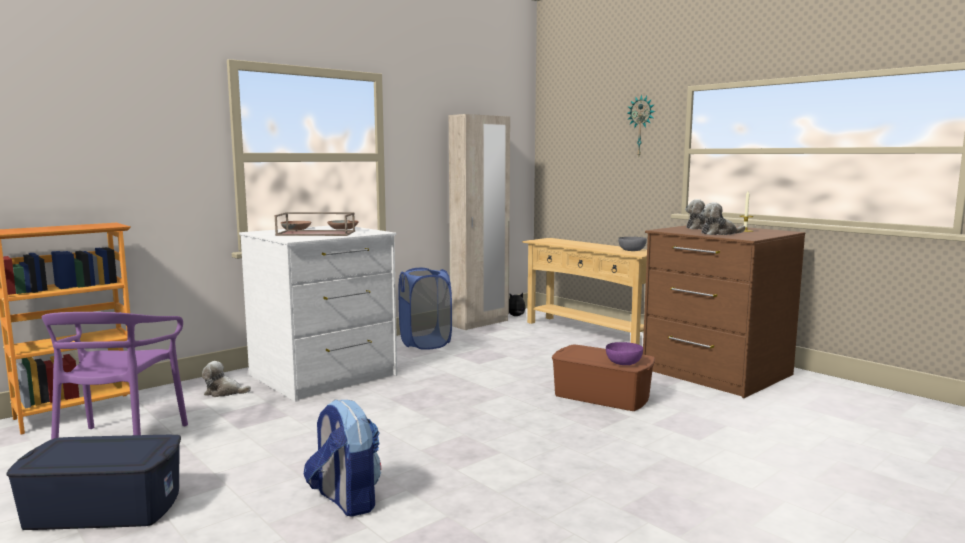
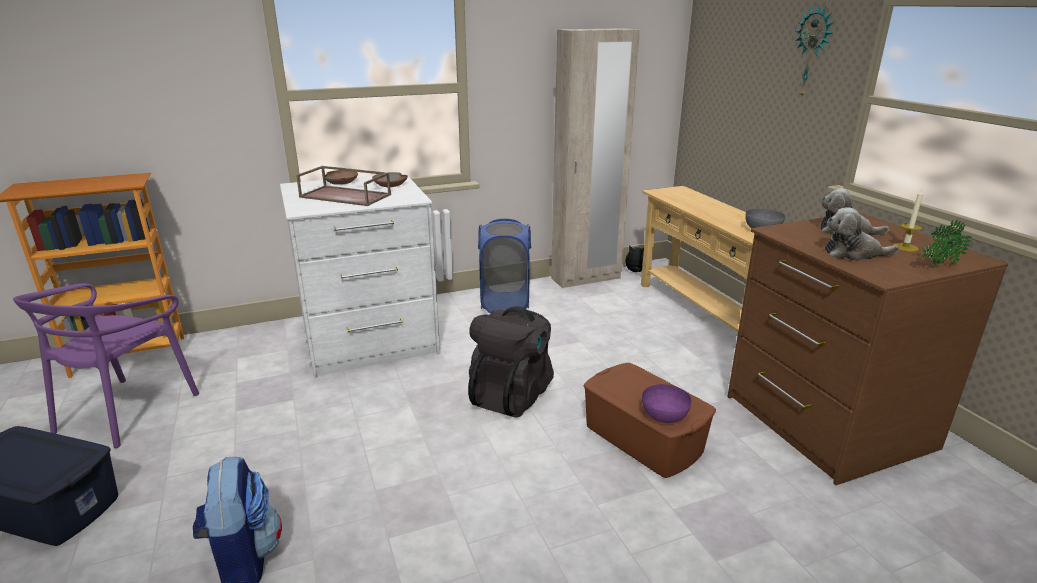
camera: 20 degrees right, 15 degrees up
plush toy [202,361,251,397] -> none
none -> black backpack [468,306,554,417]
none -> potted plant [922,220,972,268]

